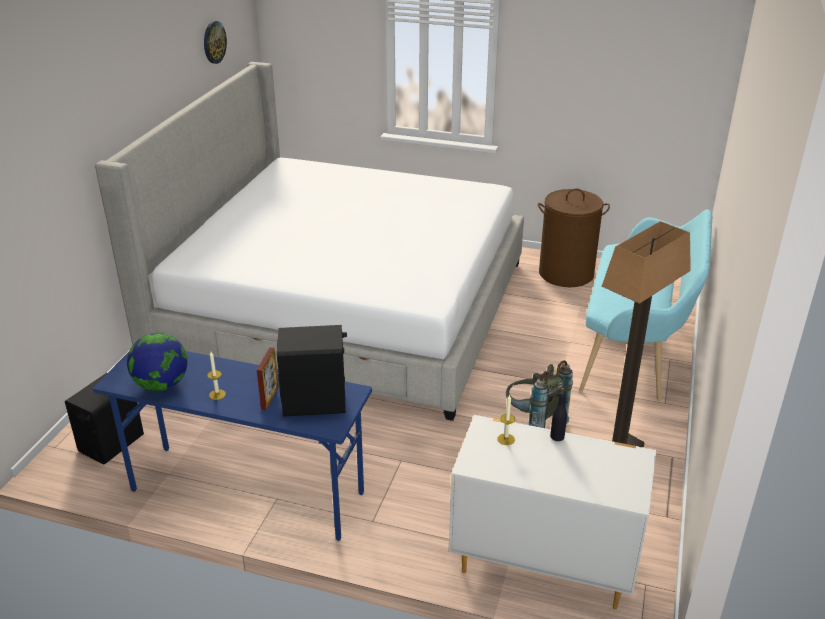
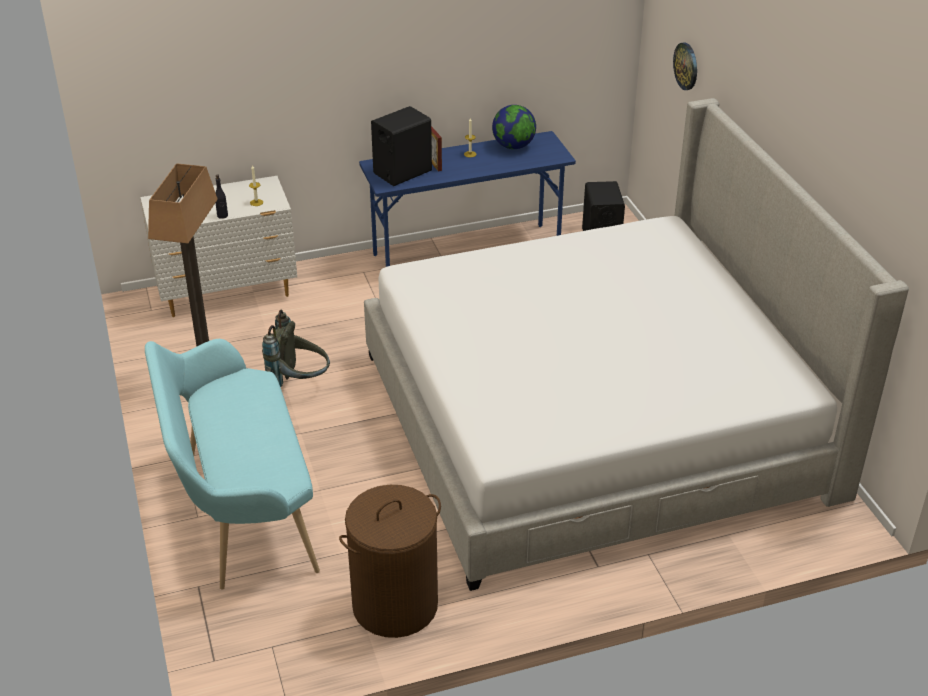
camera: 145 degrees right, 5 degrees up
wall clock [204,21,227,64] -> wall clock moved to [673,42,697,90]

